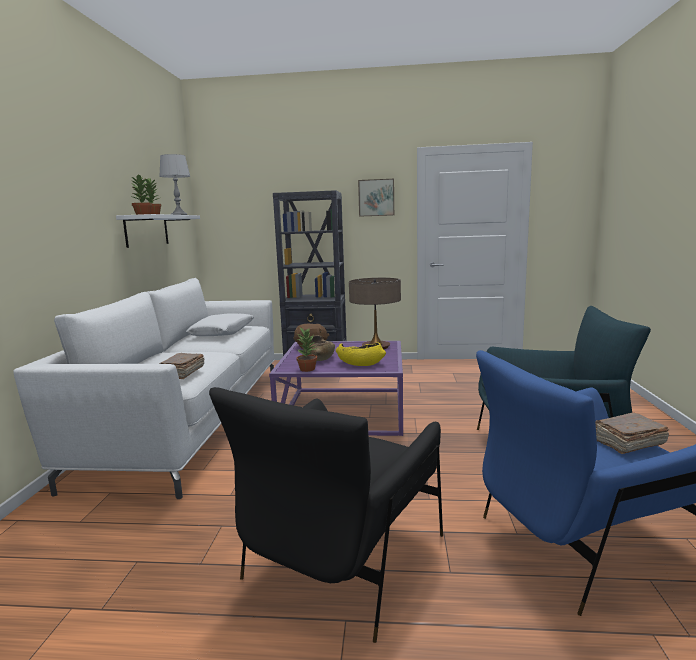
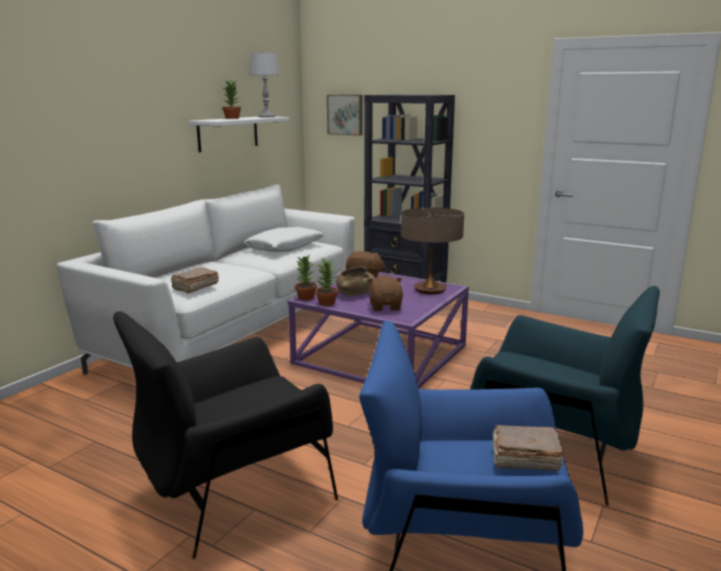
camera: 25 degrees right, 5 degrees up
potted plant [131,174,152,215] -> potted plant moved to [294,255,317,300]
yellow bowl [336,342,386,366] -> brown plush toy [367,275,403,311]
picture [358,179,394,217] -> picture moved to [327,95,363,136]

